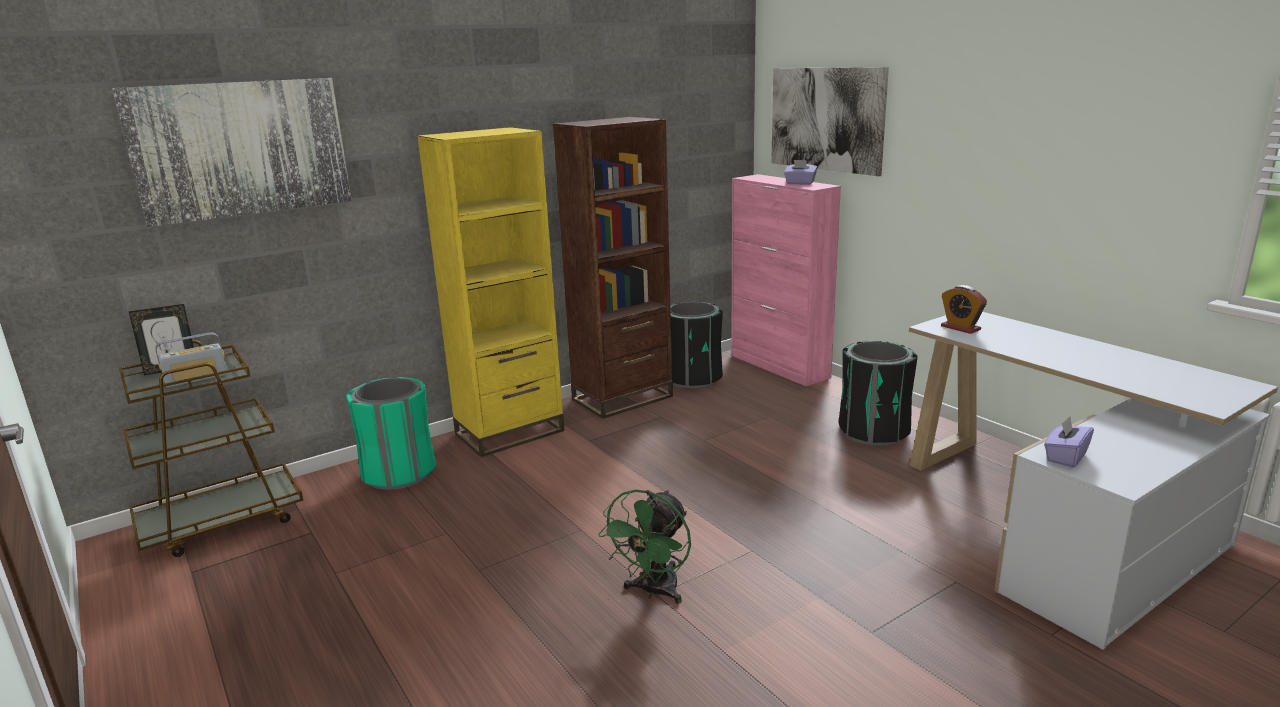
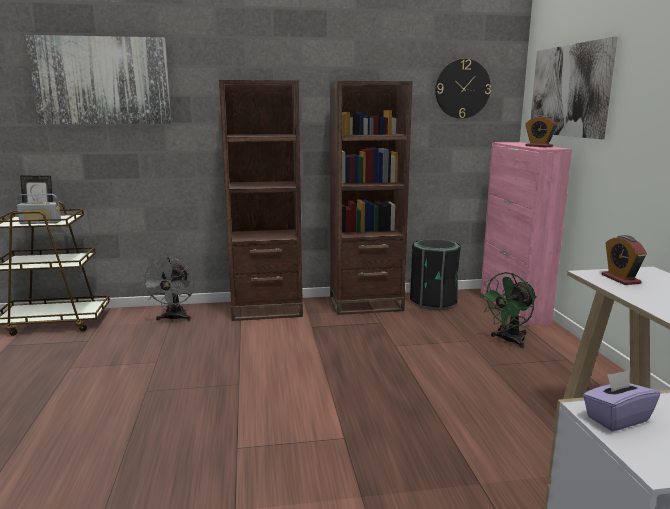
camera: 25 degrees right, 5 degrees down
green trash can [347,377,436,490] -> grey fan [141,257,195,321]
yellow bookcase [417,127,565,457] -> brown bookcase [219,80,303,321]
green fan [598,489,691,604] -> green fan moved to [481,272,537,348]
purple tissue box [784,160,817,185] -> alarm clock [525,116,557,147]
black trash can [839,341,918,446] -> none
none -> wall clock [435,59,491,119]

